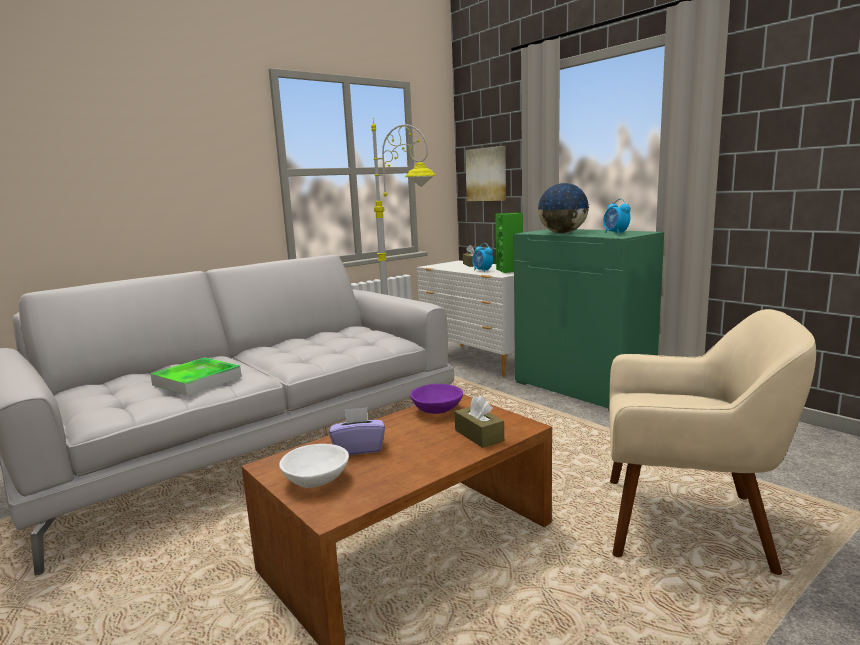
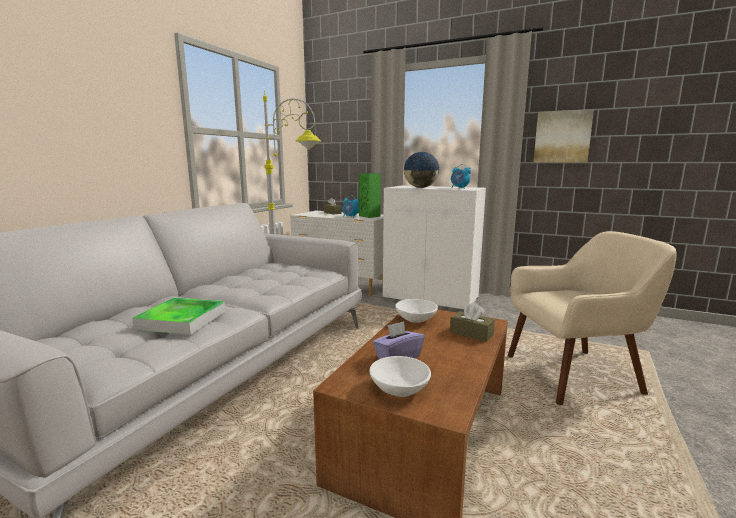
camera: 25 degrees left, 0 degrees up
purple bowl [410,384,463,414] -> white bowl [395,299,438,323]
picture [465,146,506,201] -> picture moved to [533,109,594,163]
green cabinet [514,229,664,411] -> white cabinet [383,186,486,311]

